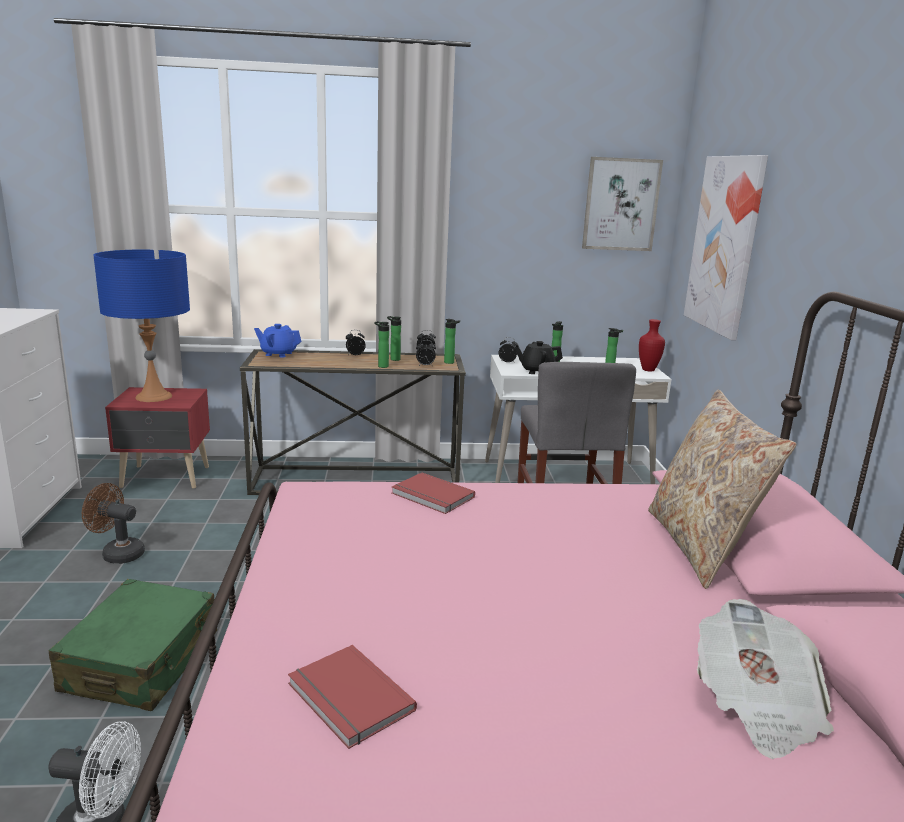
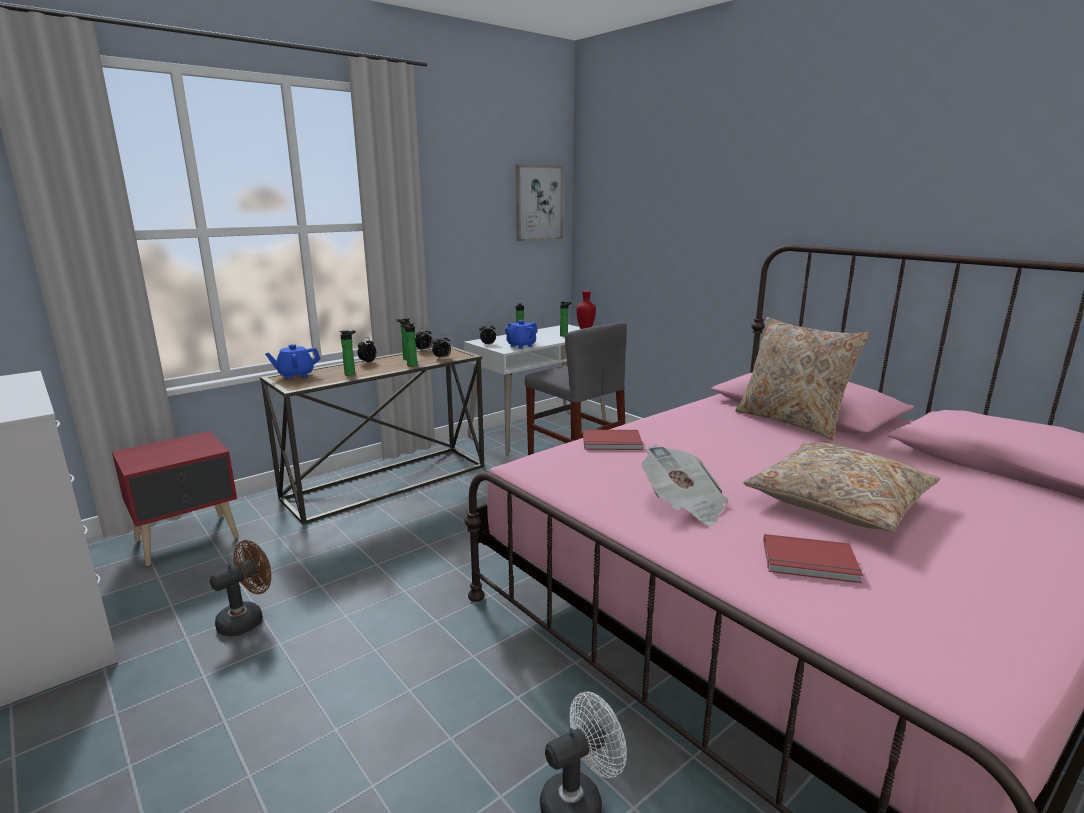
camera: 35 degrees left, 0 degrees up
green suitcase [49,579,217,711] -> none
brown fan [82,483,145,564] -> brown fan turned 150 degrees clockwise [210,540,271,637]
blue table lamp [94,250,190,402] -> none
bottle [444,319,460,364] -> bottle moved to [340,330,356,376]
black teapot [515,341,563,374] -> blue teapot [505,320,538,349]
picture [684,155,768,340] -> none
newspaper [697,599,834,759] -> newspaper moved to [642,445,729,526]
none -> beige pillow [743,443,940,532]

